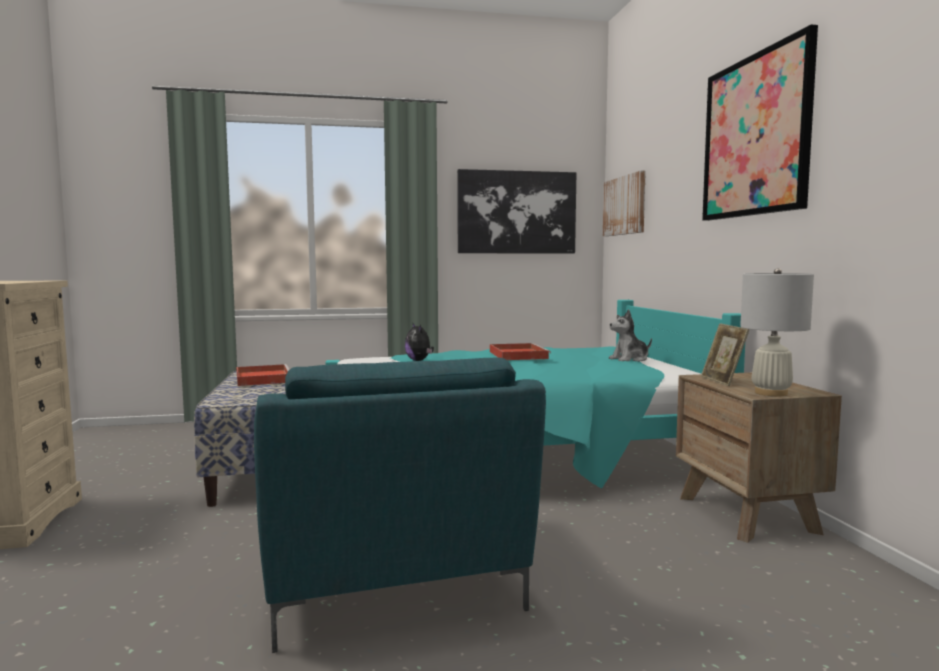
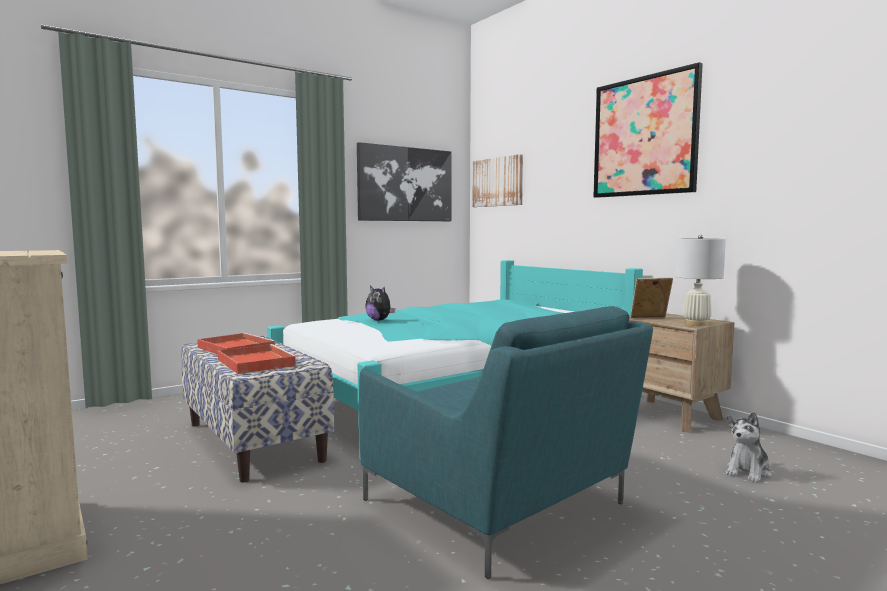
camera: 25 degrees left, 0 degrees up
red tray [490,343,551,360] -> red tray moved to [218,344,298,374]
plush toy [609,309,652,362] -> plush toy moved to [726,412,771,483]
picture frame [701,323,750,386] -> picture frame turned 120 degrees clockwise [630,278,673,318]

